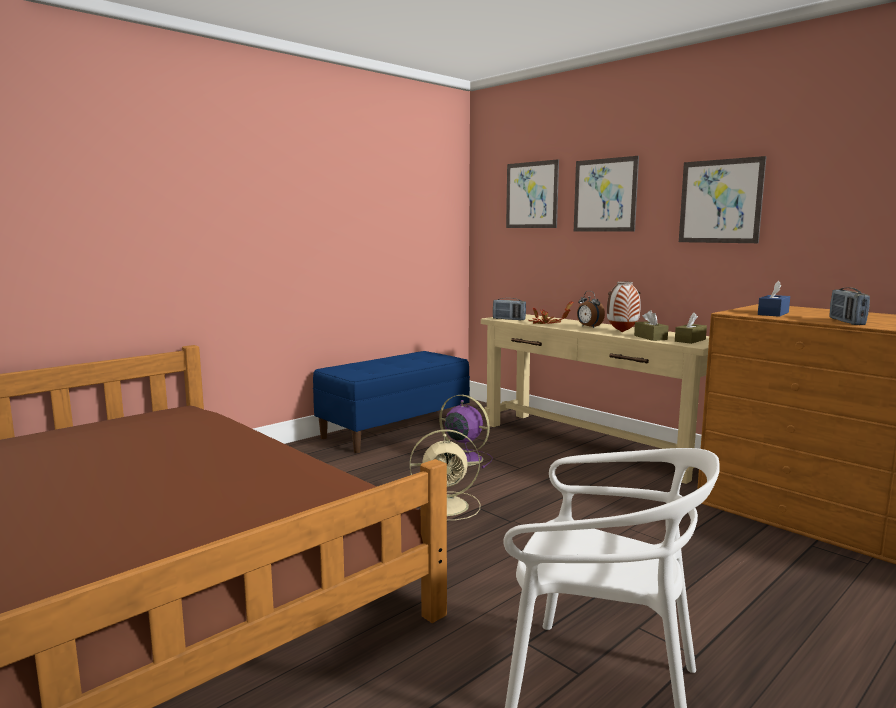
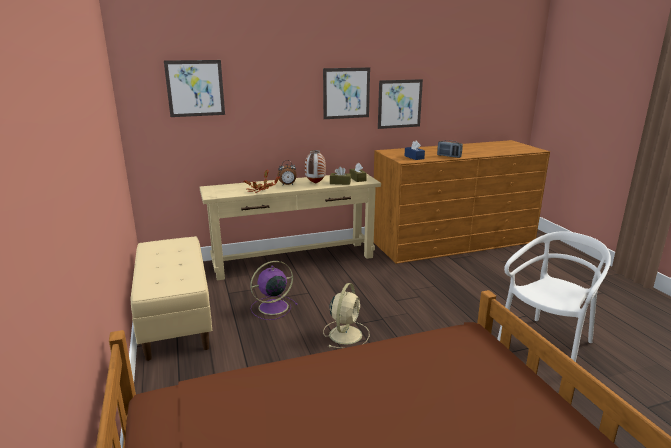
camera: 65 degrees left, 10 degrees up
blue bench [313,351,470,453] -> beige bench [131,236,212,361]
radio [493,298,526,321] -> none
picture [574,156,639,232] -> picture moved to [378,79,423,129]

